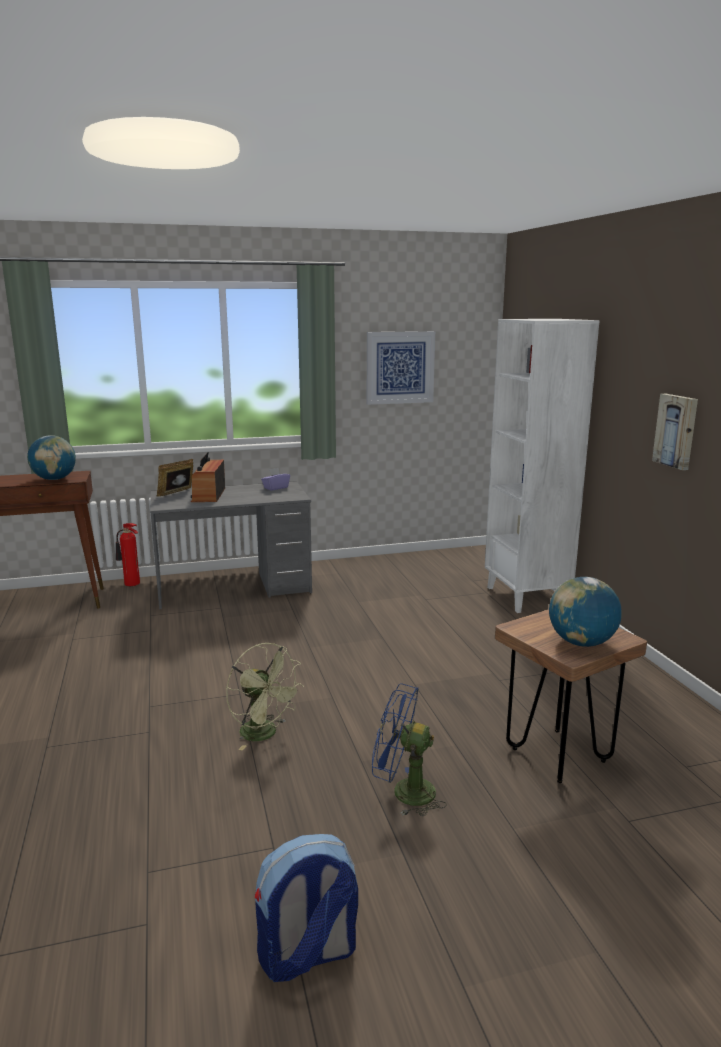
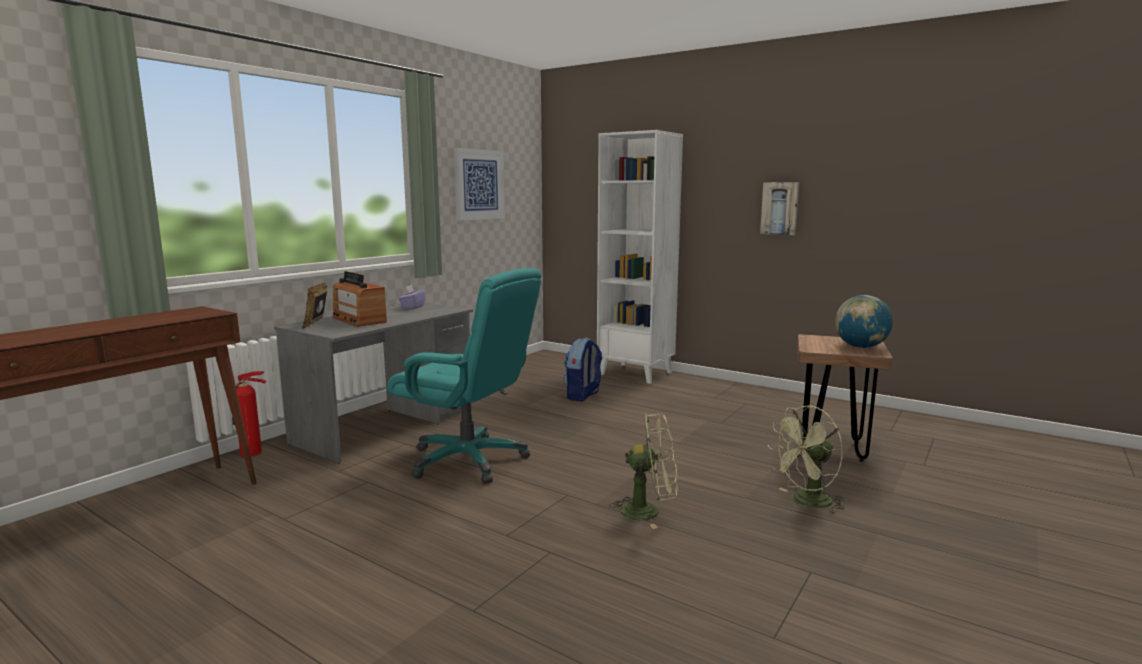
camera: 40 degrees left, 5 degrees down
globe [27,435,76,480] -> none
backpack [255,834,358,982] -> backpack moved to [564,338,602,401]
blue fan [372,683,447,816] -> green fan [768,406,845,514]
none -> turquoise office chair [387,268,542,484]

